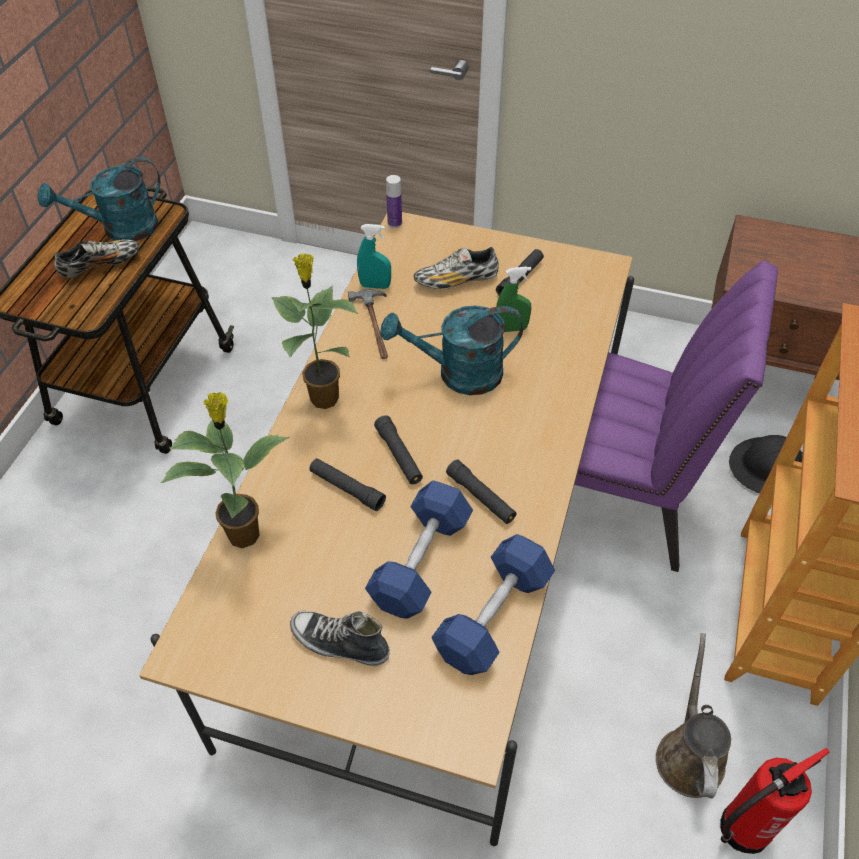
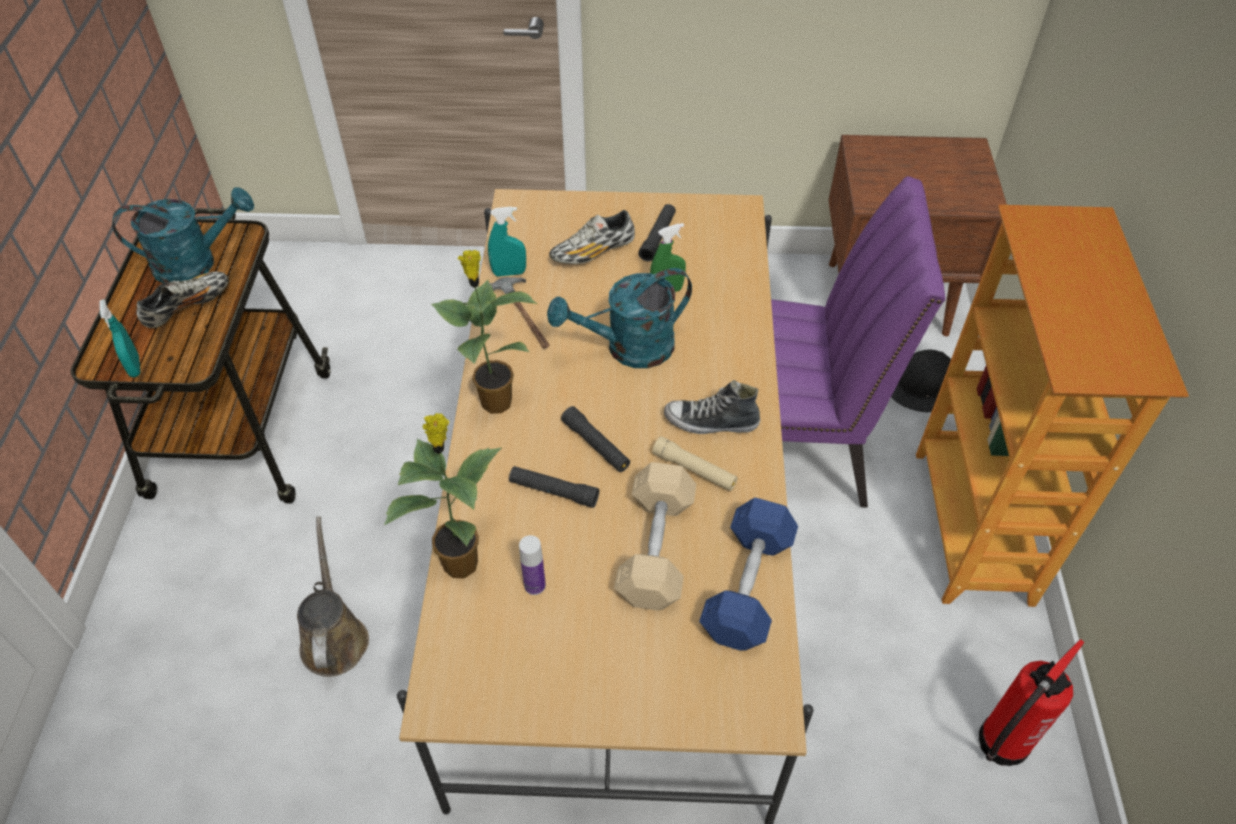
camera: 15 degrees left, 0 degrees up
turquoise watering can [37,157,161,241] -> turquoise watering can turned 150 degrees counterclockwise [112,187,254,283]
shoe [290,611,390,666] -> shoe moved to [664,380,760,434]
blue dumbbell [365,480,473,619] -> beige dumbbell [614,462,696,610]
bottle [386,175,402,228] -> bottle moved to [519,535,546,595]
black flashlight [446,459,516,524] -> beige flashlight [652,436,738,491]
brown watering can [656,633,731,799] -> brown watering can moved to [297,516,369,677]
none -> turquoise spray bottle [99,299,140,377]

